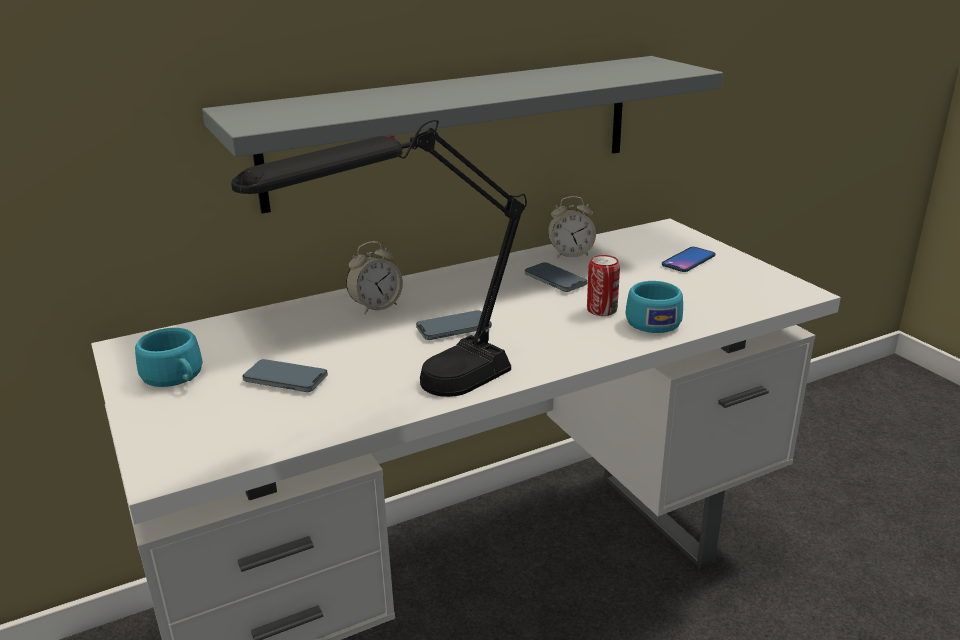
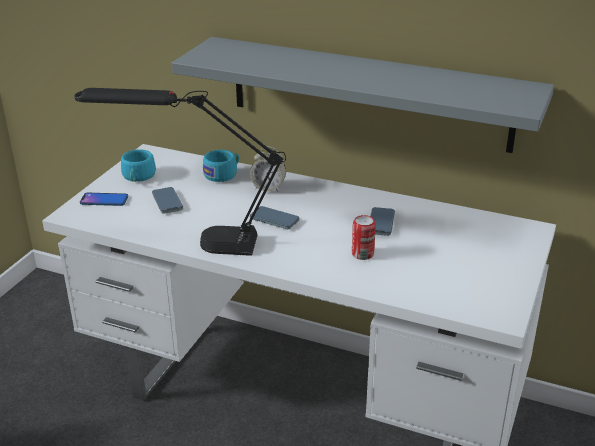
camera: 50 degrees right, 5 degrees up
alarm clock [548,196,596,258] -> none
turquoise cup [625,281,683,333] -> turquoise cup moved to [203,150,239,182]
phone [662,247,716,272] -> phone moved to [80,193,128,206]

